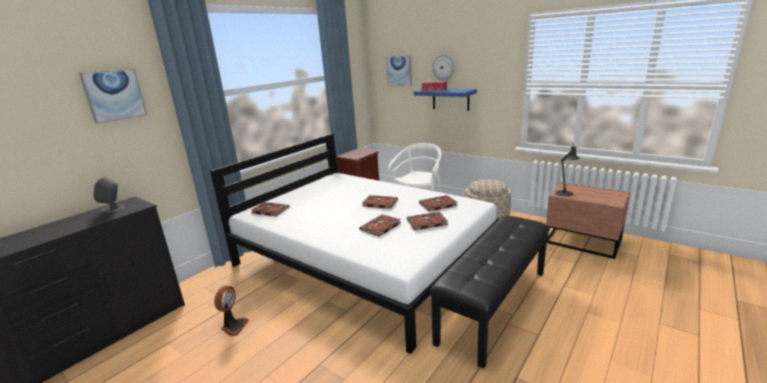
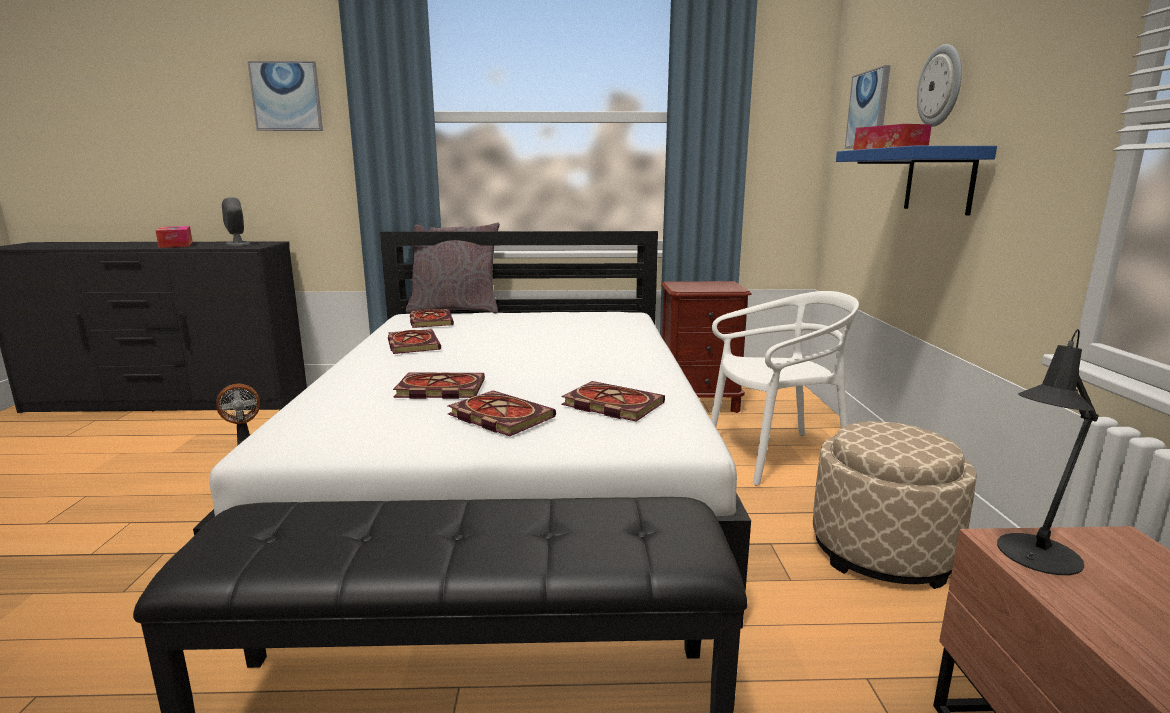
camera: 50 degrees right, 5 degrees down
book [362,195,398,208] -> book moved to [388,329,441,354]
none -> tissue box [155,226,193,248]
none -> grey pillow [406,223,500,313]

